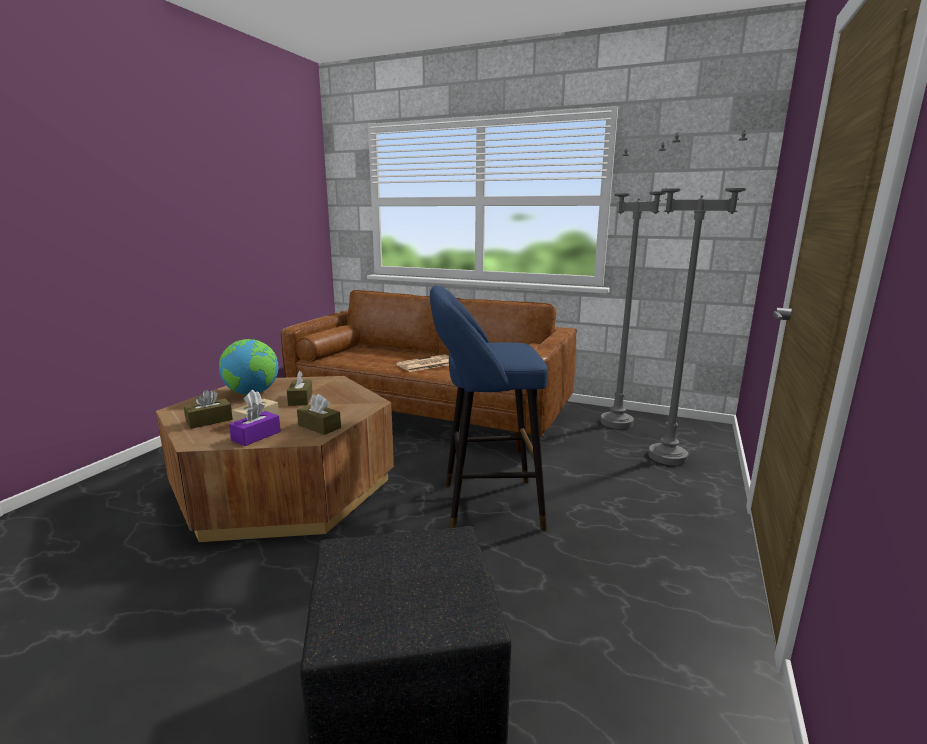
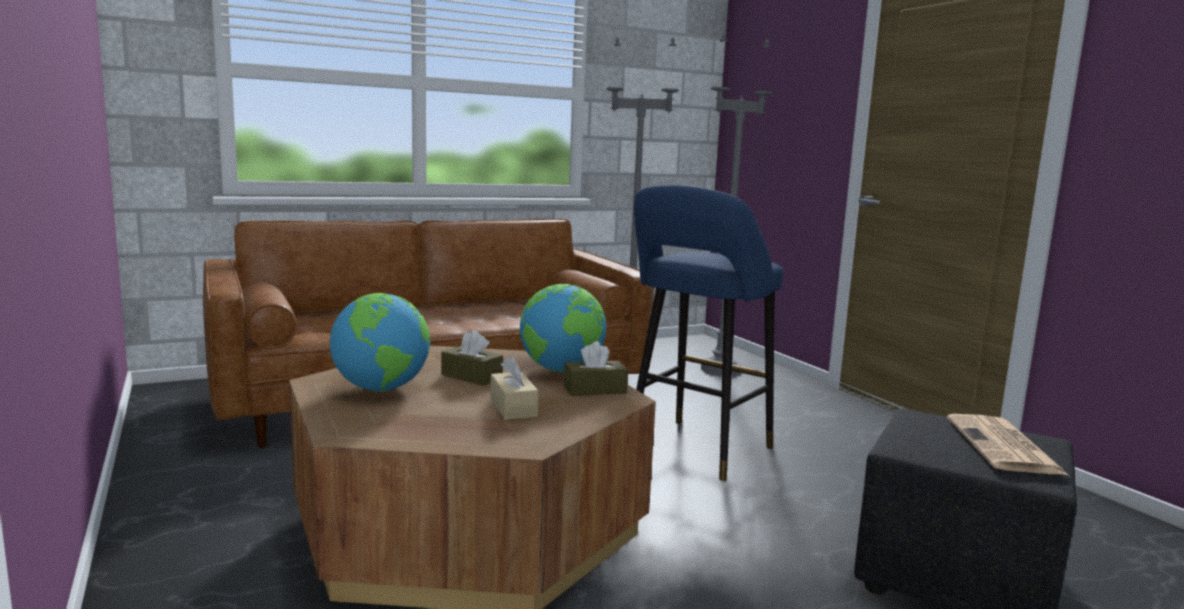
camera: 50 degrees left, 5 degrees down
brown tissue box [184,390,233,429] -> none
purple tissue box [229,403,281,446] -> none
newspaper [396,355,449,372] -> newspaper moved to [947,414,1068,475]
none -> globe [520,284,606,372]

